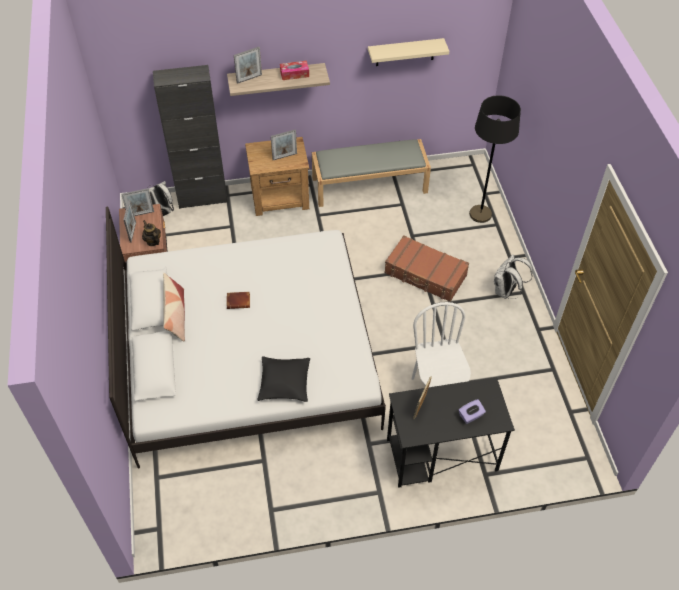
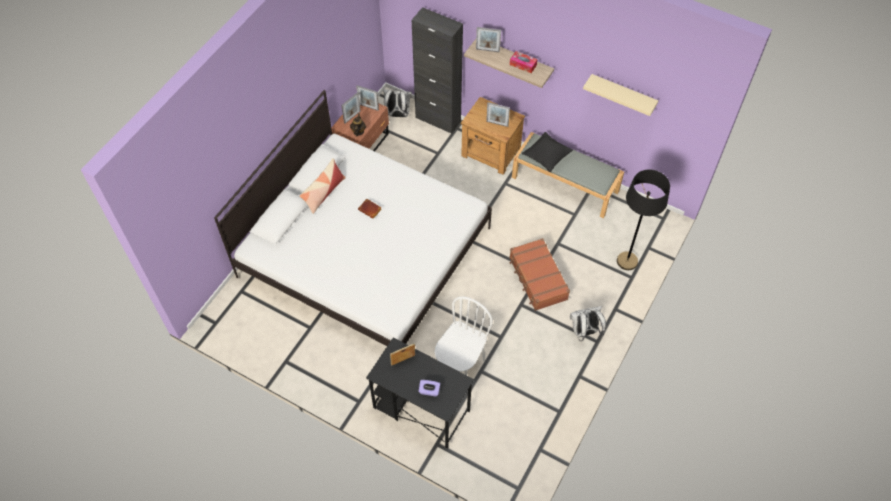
camera: 40 degrees right, 5 degrees up
black pillow [257,356,310,402] -> black pillow moved to [522,132,573,172]

